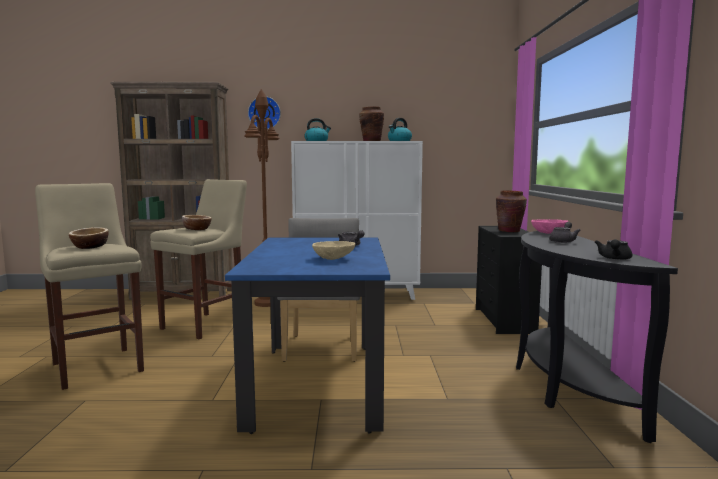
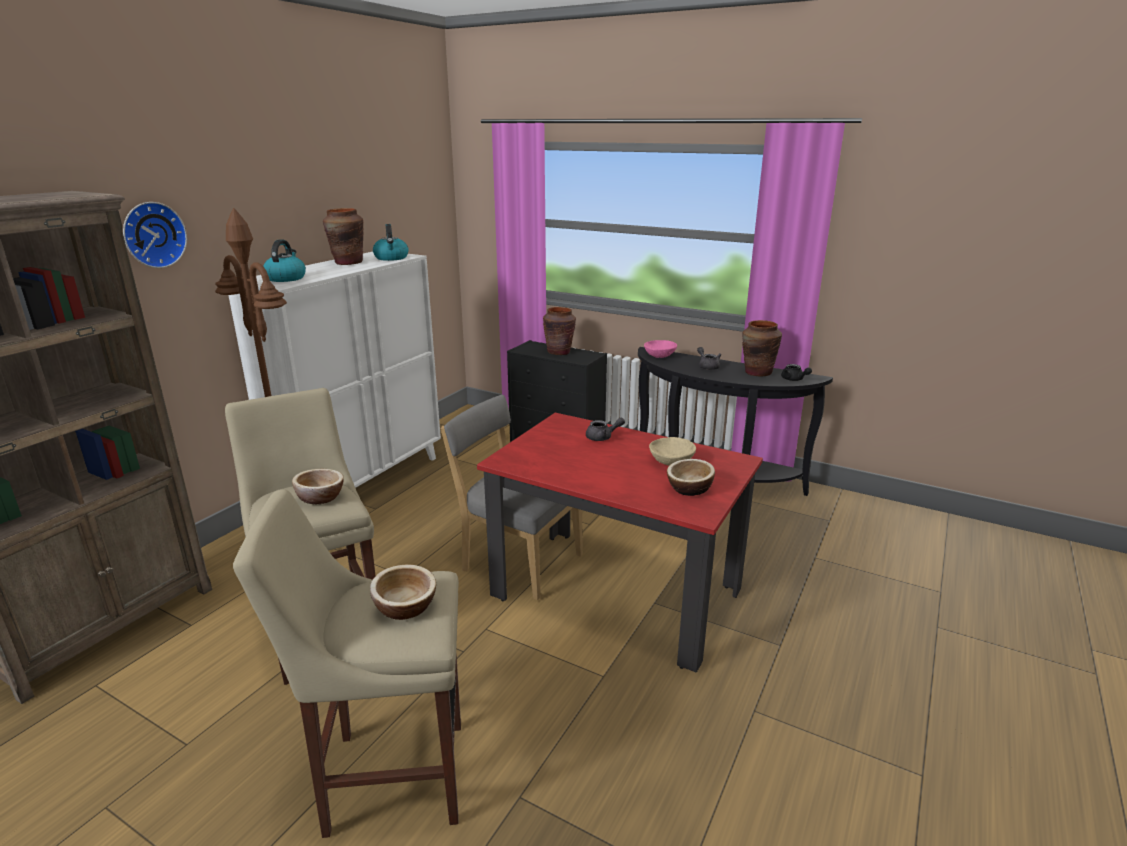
camera: 60 degrees left, 15 degrees up
blue dining table [225,237,390,434] -> red dining table [477,413,763,673]
none -> bowl [667,459,715,496]
none -> brown vase [742,320,782,376]

